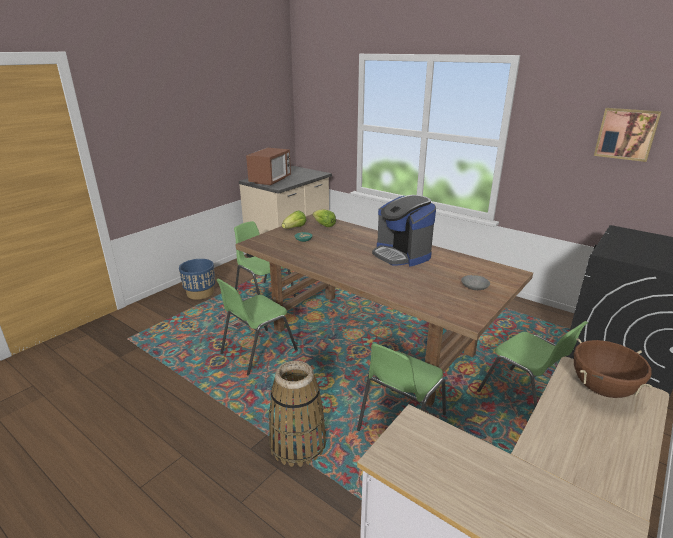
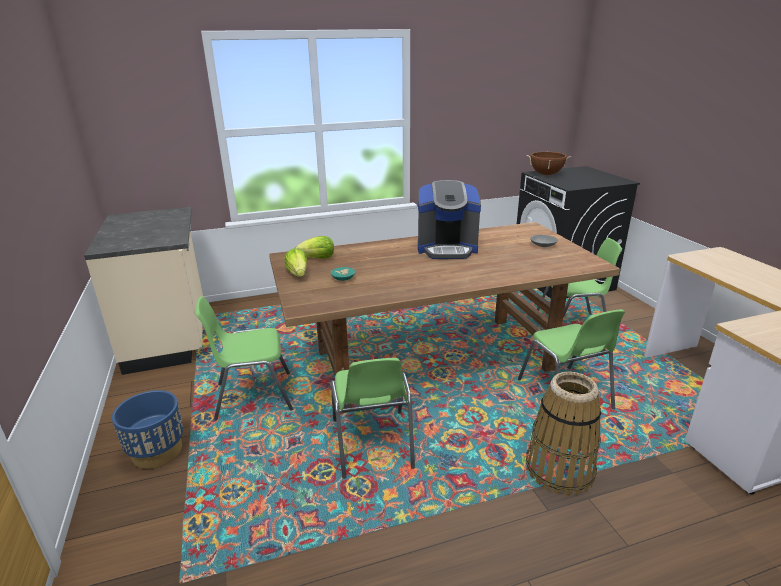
camera: 55 degrees left, 0 degrees up
microwave [246,148,291,186] -> none
brown cooking pot [574,338,653,398] -> brown cooking pot moved to [526,152,571,175]
picture [594,108,662,162] -> none

